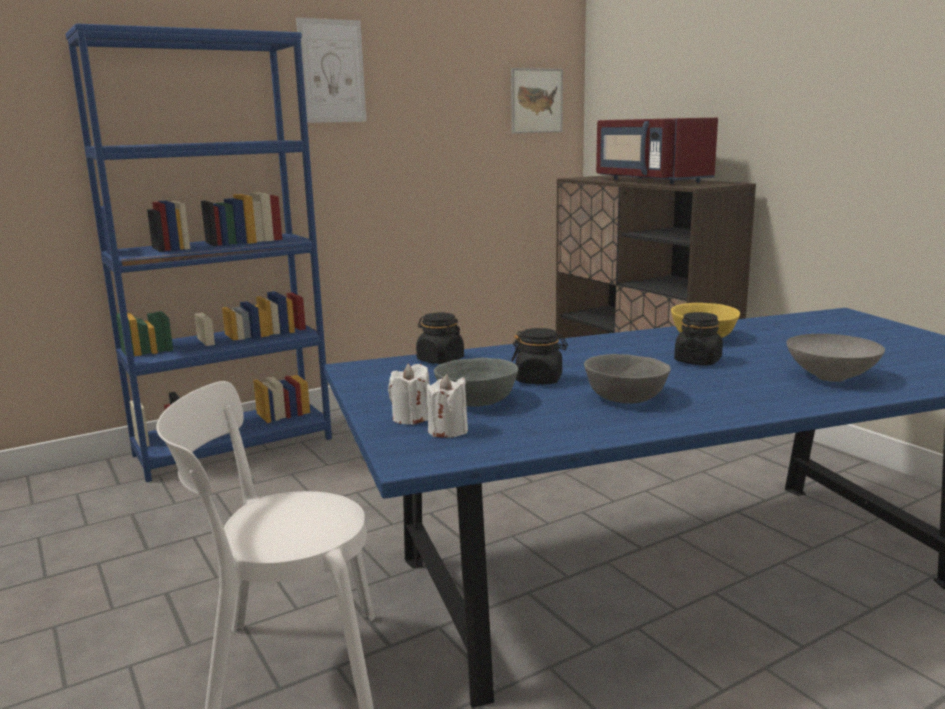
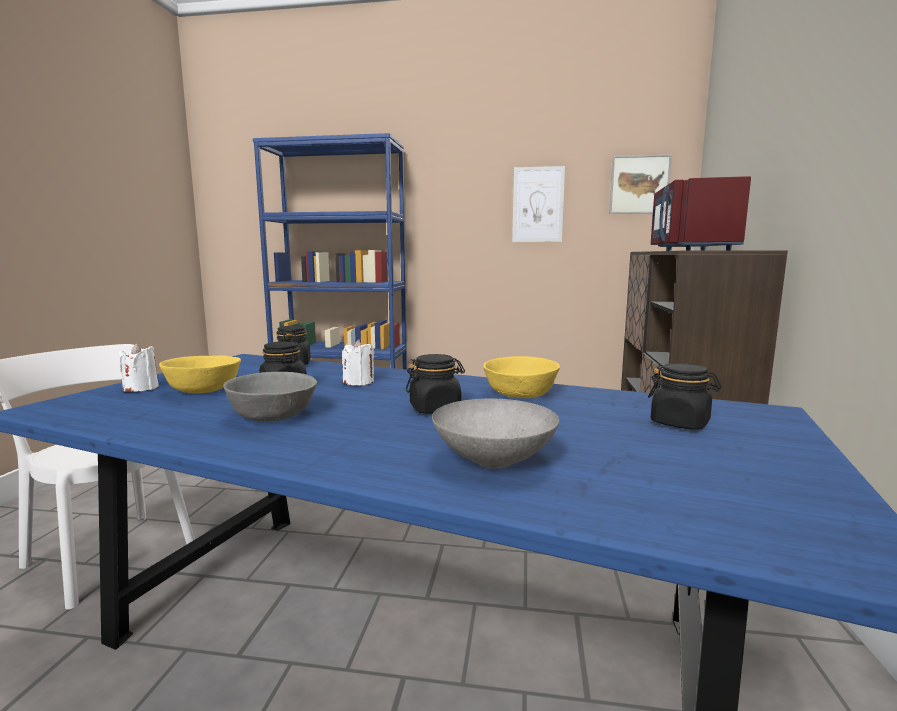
camera: 40 degrees right, 5 degrees down
picture [296,18,366,123] -> picture moved to [512,166,565,242]
white candle [427,374,468,438] -> white candle moved to [342,339,374,386]
grey bowl [434,358,518,407] -> yellow bowl [159,355,241,393]
none -> black jar [648,363,721,430]

